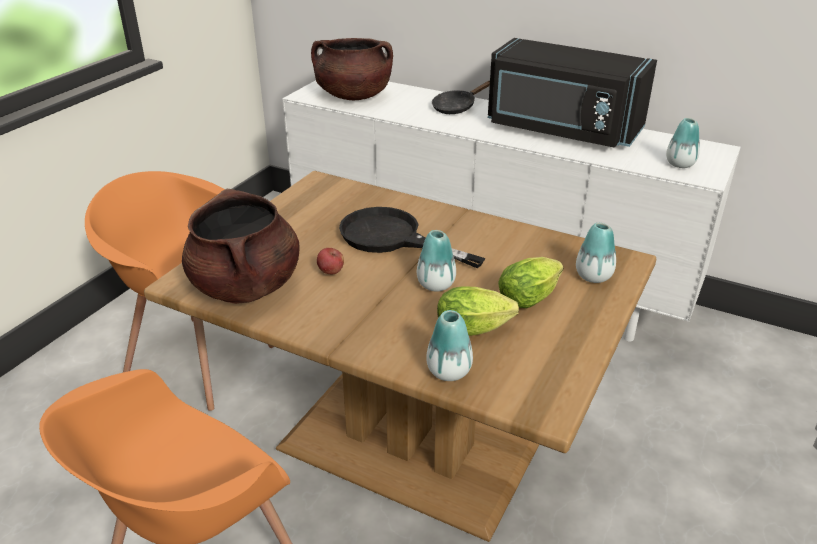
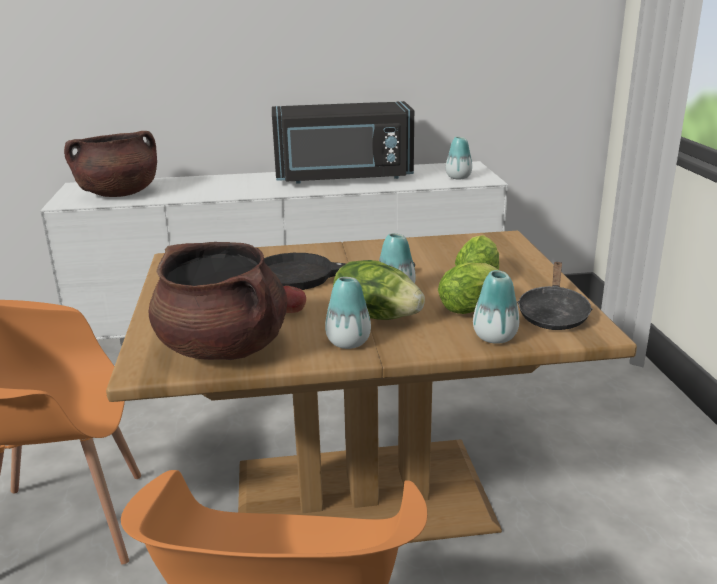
camera: 35 degrees left, 10 degrees down
black frying pan [432,80,490,114] -> black frying pan moved to [517,262,593,330]
vase [576,223,616,283] -> vase moved to [325,277,371,349]
none -> lettuce [333,260,425,320]

